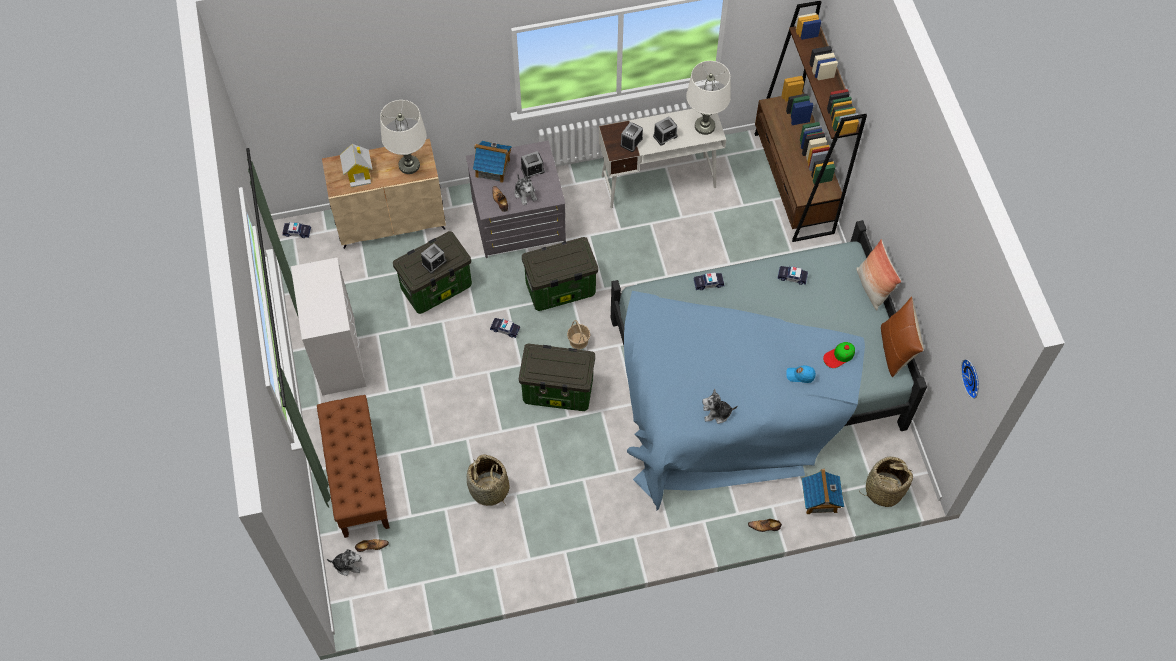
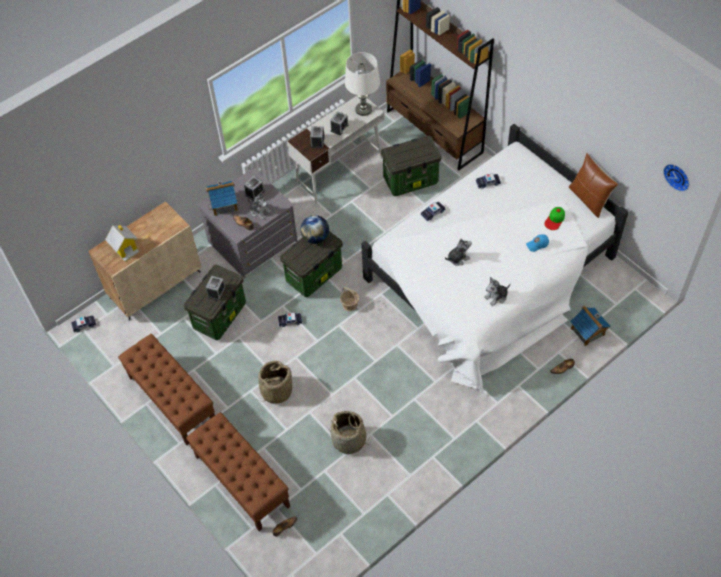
camera: 25 degrees left, 5 degrees down
white dresser [291,258,367,396] -> brown bench [118,334,215,445]
plush toy [327,549,362,576] -> plush toy moved to [445,238,472,266]
white table lamp [380,100,427,174] -> none
storage box [519,344,595,411] -> storage box moved to [381,135,441,196]
blue bed [611,220,927,511] -> white bed [361,124,628,394]
pillow [856,239,901,311] -> none
basket [859,456,913,507] -> basket moved to [256,361,292,404]
none -> globe [301,215,329,244]

